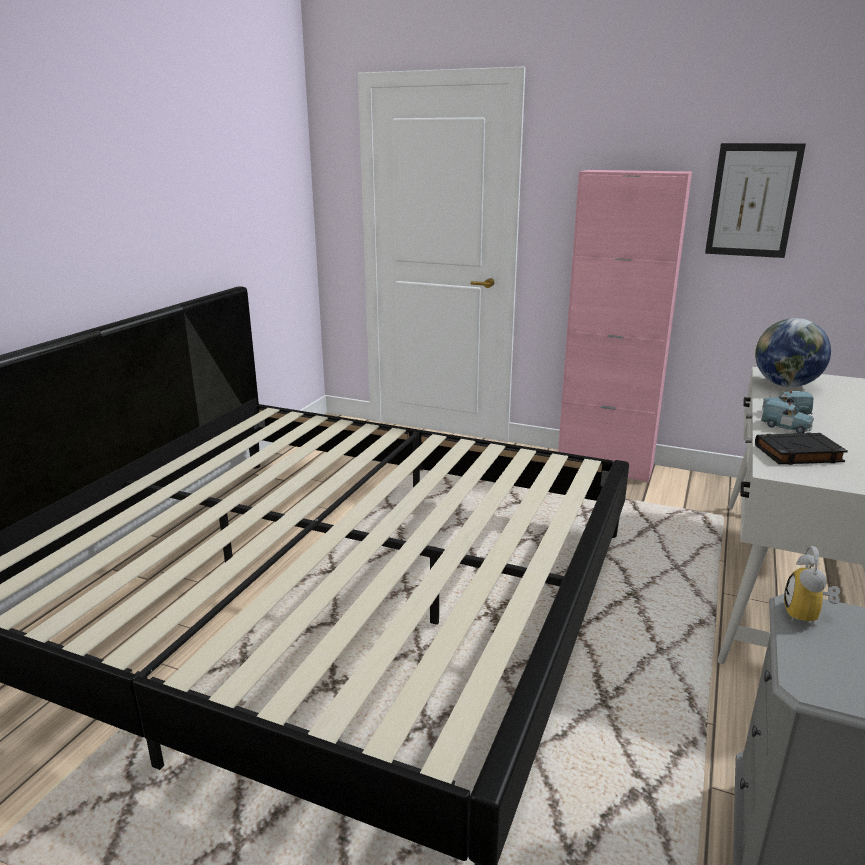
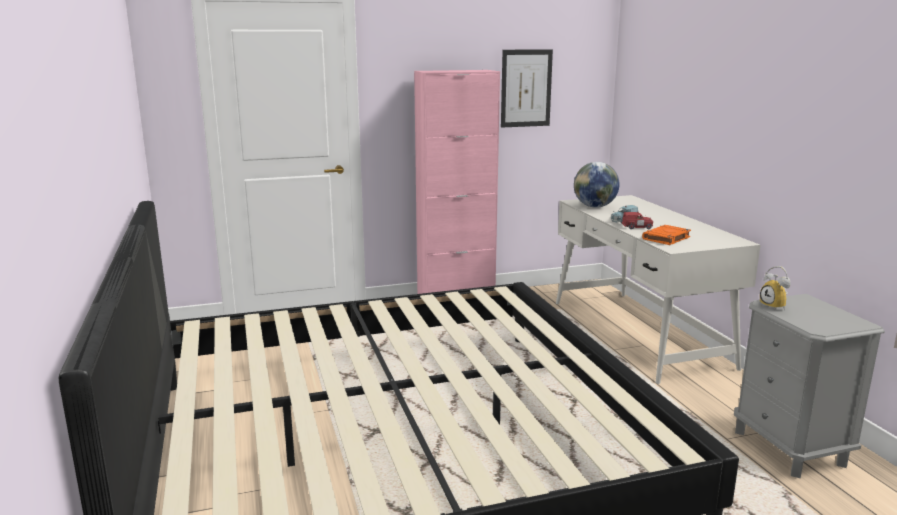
camera: 40 degrees left, 5 degrees down
black book [755,432,848,465] -> orange book [642,225,691,245]
blue toy car [761,400,814,433] -> red toy car [622,211,653,229]

